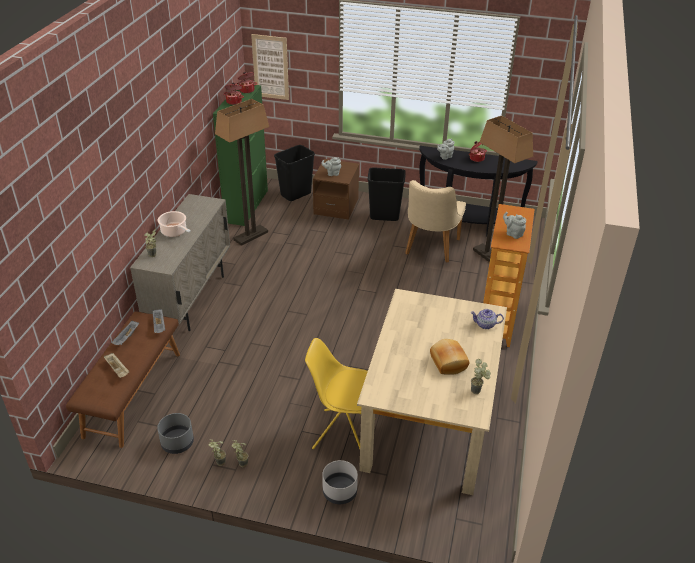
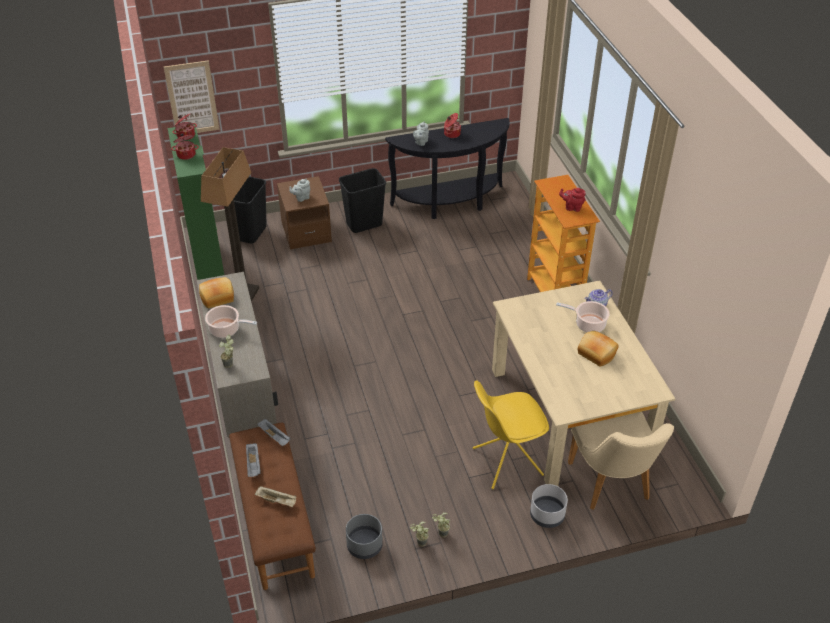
camera: 30 degrees left, 5 degrees up
beige chair [405,180,466,263] -> beige chair moved to [568,412,674,510]
potted plant [471,359,491,394] -> none
floor lamp [473,116,533,263] -> none
grey teapot [503,212,526,239] -> red teapot [559,188,586,212]
none -> bread [199,277,234,308]
none -> cooking pot [556,301,610,332]

